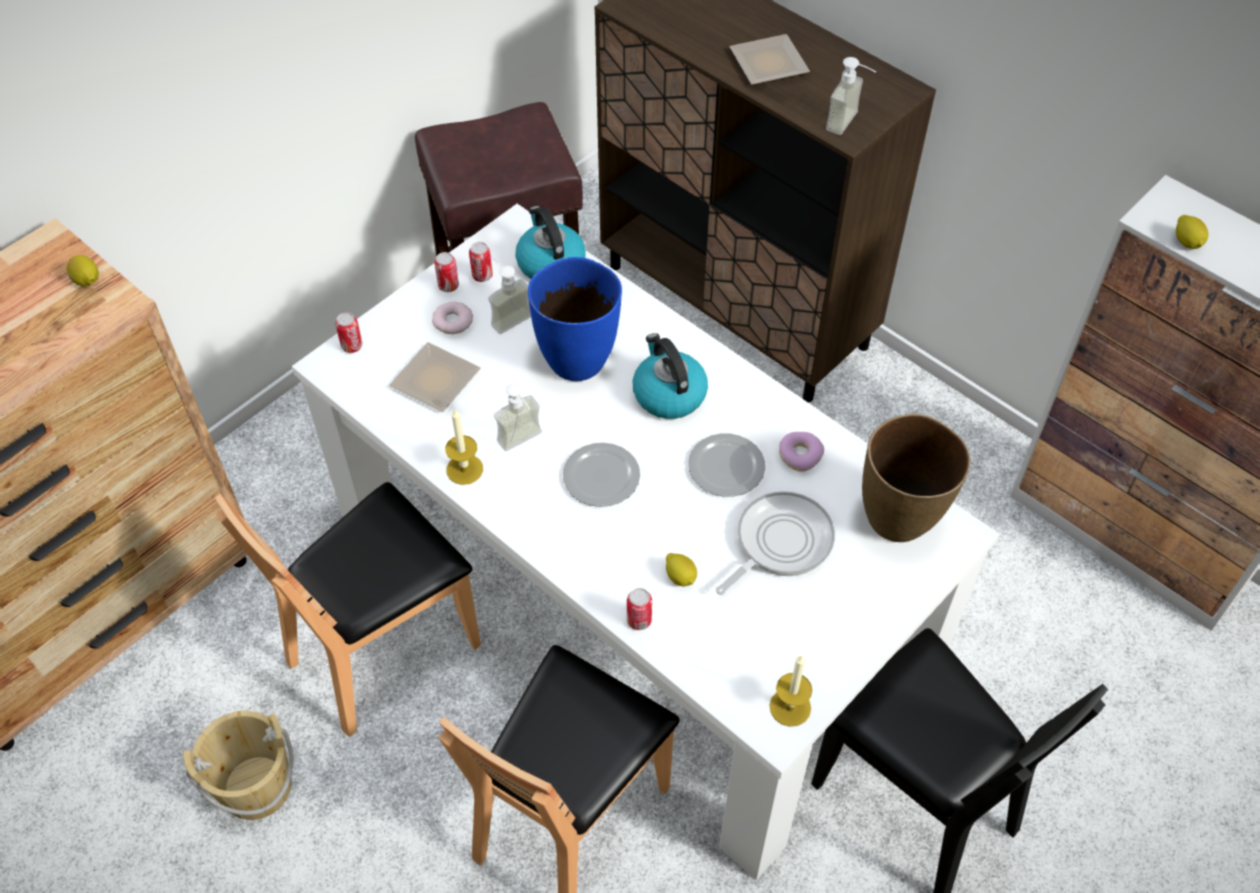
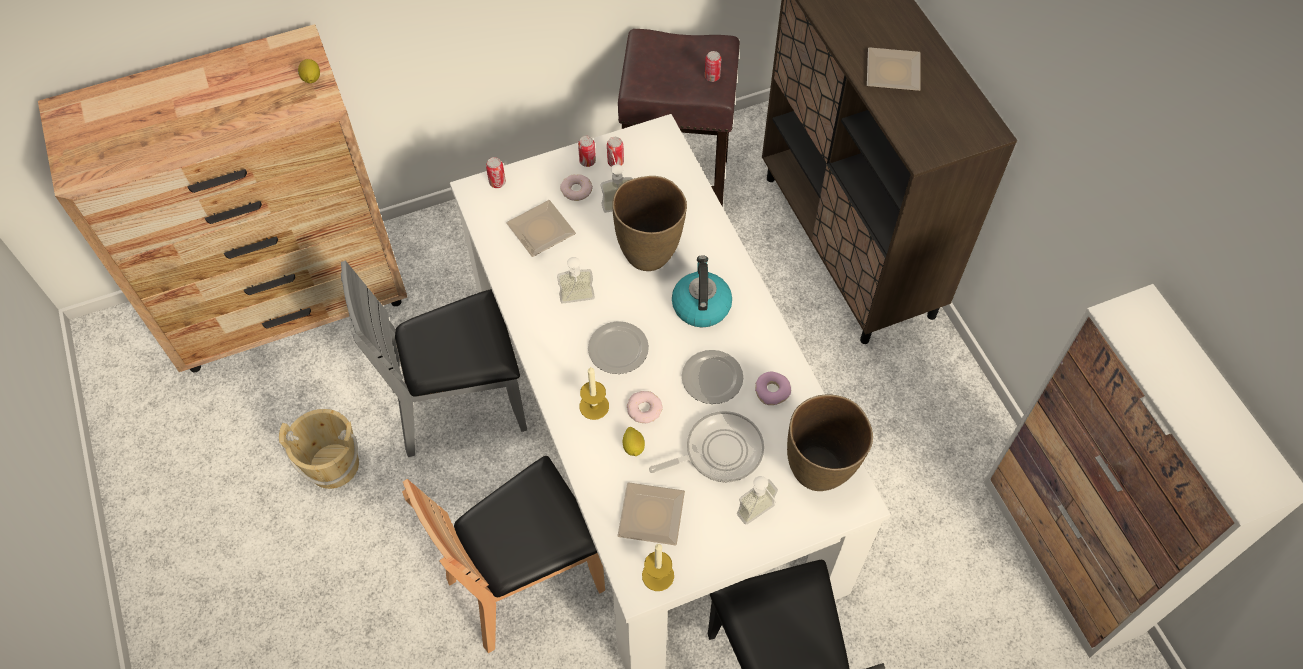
camera: 25 degrees right, 5 degrees up
brown chair [215,482,481,737] -> grey chair [341,260,527,457]
candle [445,408,483,485] -> candle moved to [579,367,609,420]
kettle [516,206,585,279] -> none
blue vase [528,257,622,381] -> brown vase [612,176,687,271]
can [627,588,652,630] -> can moved to [705,51,721,82]
soap dispenser [826,57,876,135] -> soap dispenser moved to [737,476,778,525]
lemon [1176,215,1209,249] -> none
none -> plate [617,482,685,545]
none -> donut [627,391,663,423]

